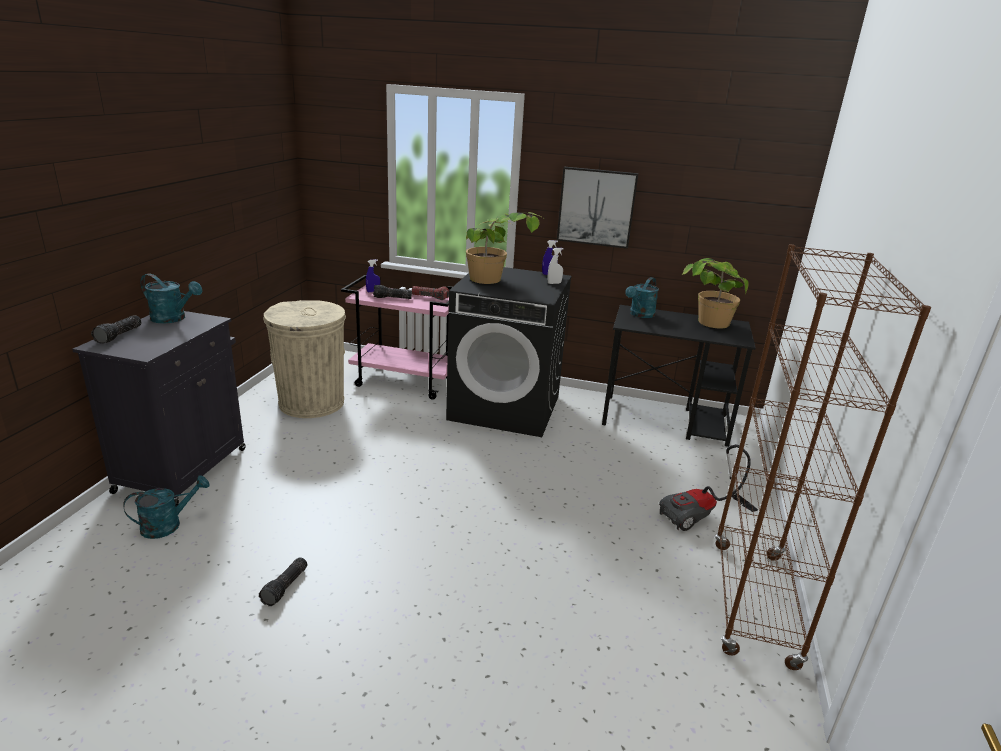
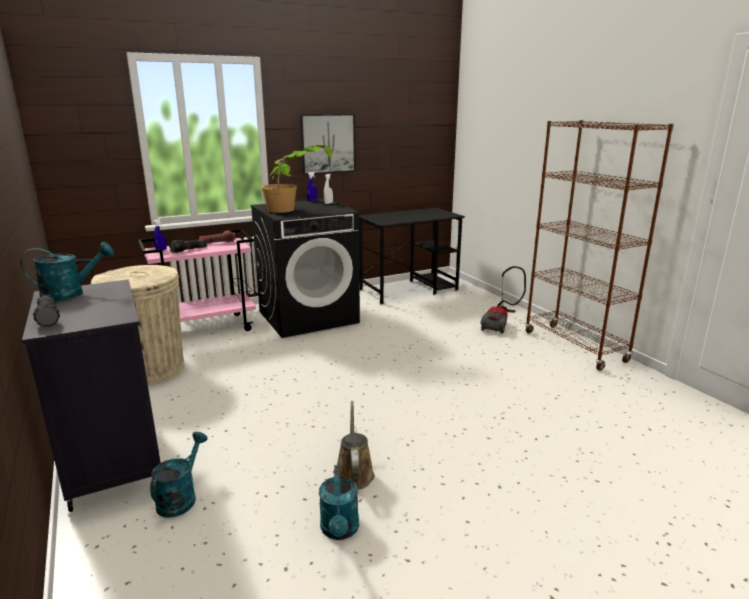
camera: 40 degrees left, 5 degrees down
flashlight [259,557,307,606] -> brown watering can [337,401,375,490]
turquoise watering can [625,277,659,318] -> turquoise watering can moved to [319,465,359,540]
potted plant [682,258,749,329] -> none

